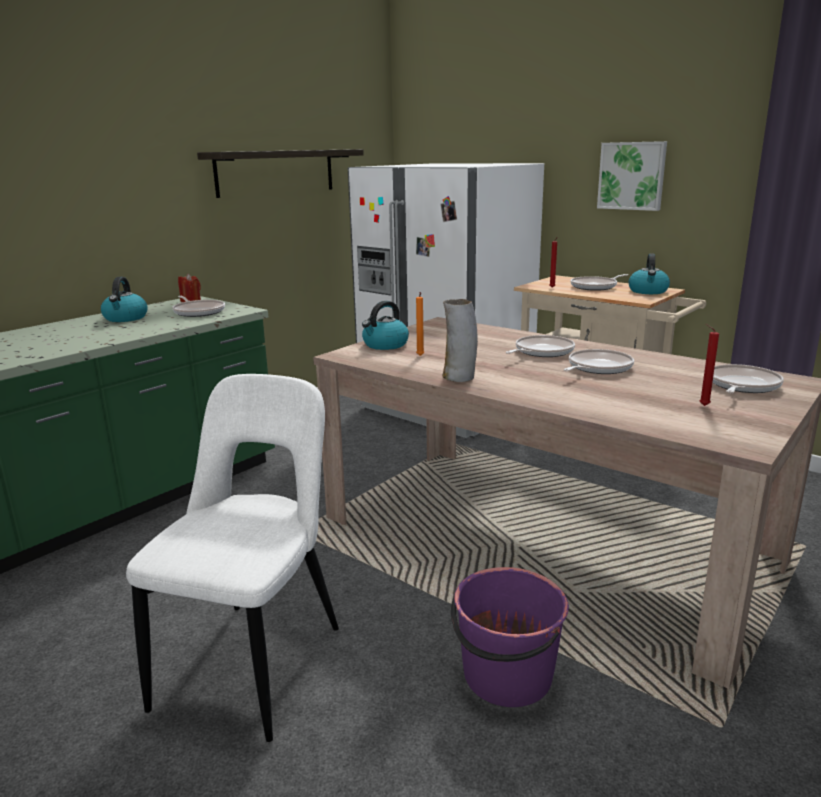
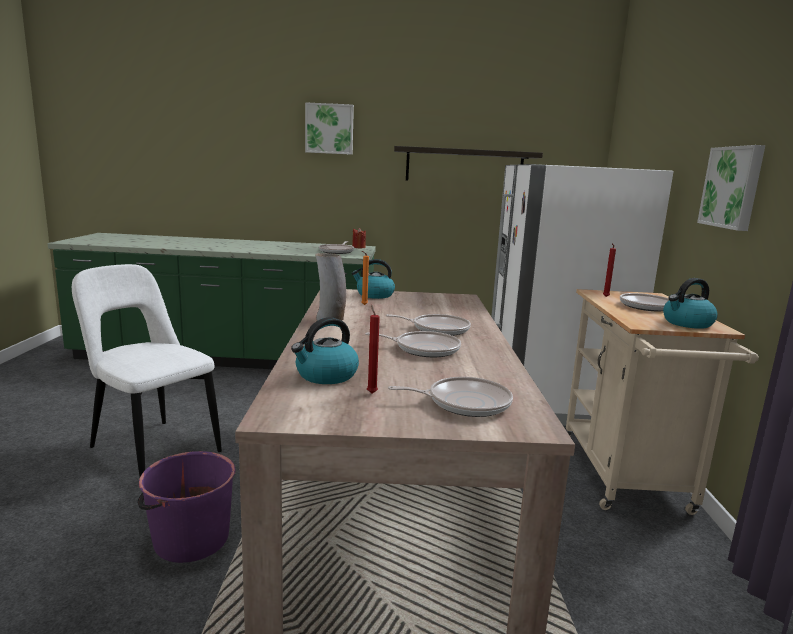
camera: 50 degrees right, 5 degrees down
kettle [101,277,148,322] -> kettle moved to [291,317,359,384]
white chair [126,374,339,742] -> white chair turned 120 degrees counterclockwise [72,264,222,476]
none -> picture [305,102,354,155]

